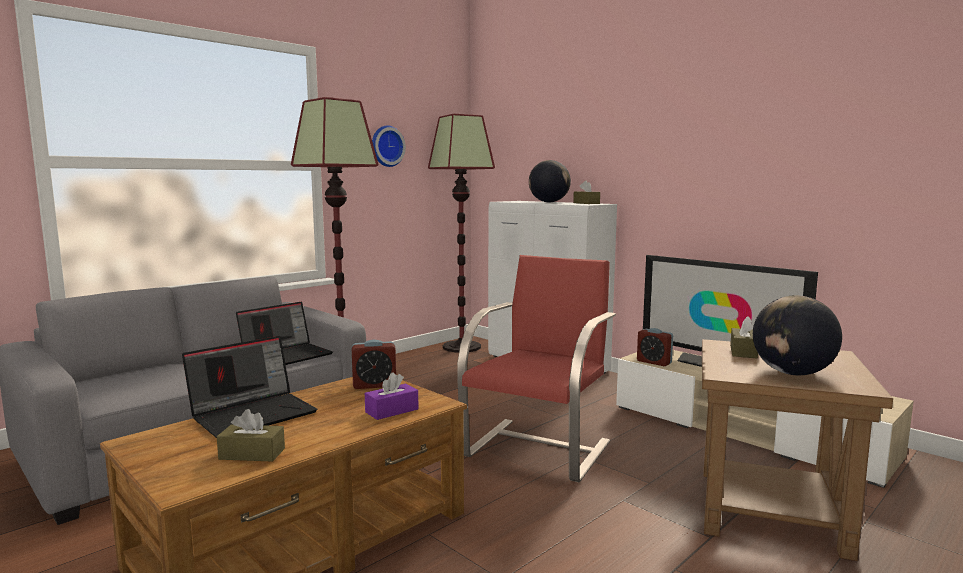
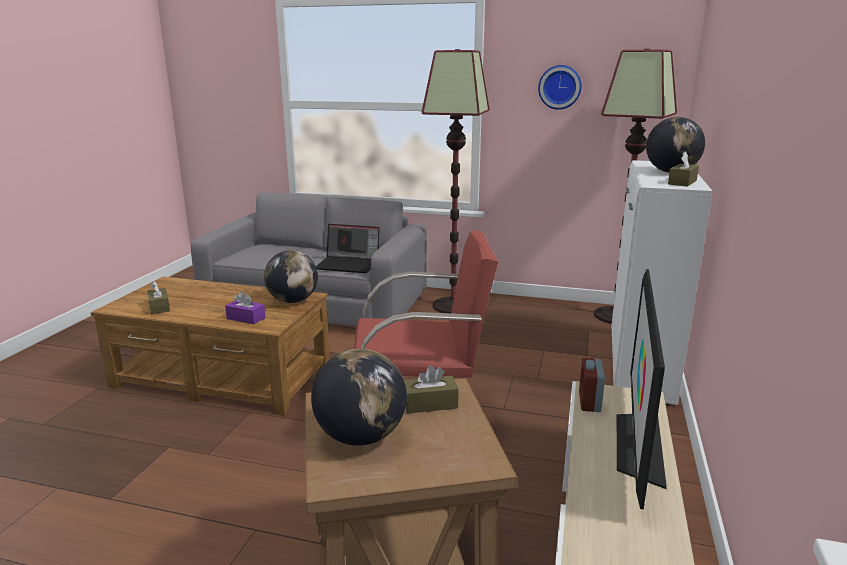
camera: 60 degrees right, 10 degrees up
laptop [182,336,317,438] -> none
alarm clock [352,340,396,389] -> globe [264,250,318,303]

